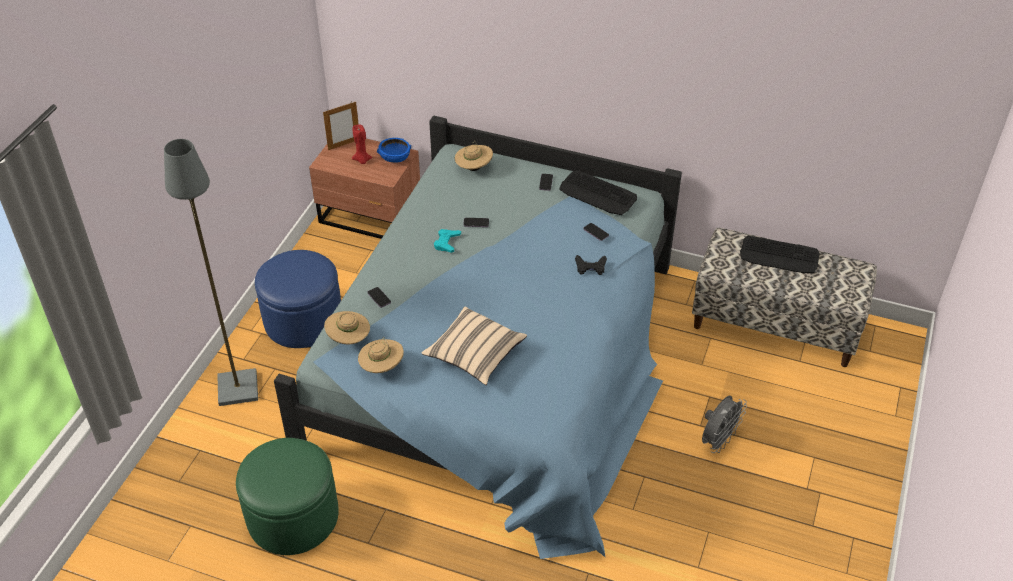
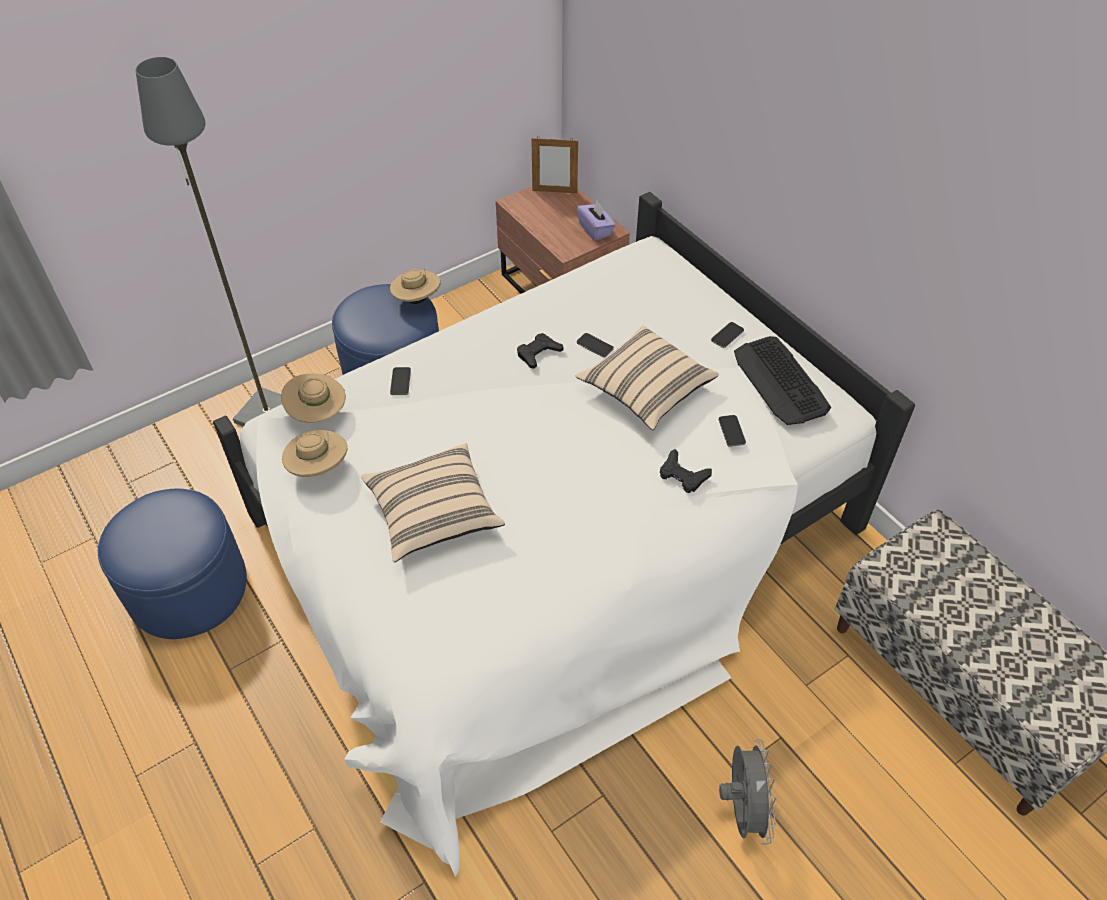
camera: 35 degrees right, 5 degrees up
green ottoman [236,438,339,555] -> blue ottoman [98,489,247,639]
blue bed [274,116,682,559] -> white bed [213,192,915,877]
red candle [352,125,372,164] -> none
blue bowl [377,138,411,163] -> purple tissue box [577,201,616,241]
turquoise game controller [434,229,461,253] -> black game controller [517,333,564,369]
beige hat [455,141,493,171] -> beige hat moved to [390,266,441,304]
grey fan [702,396,747,453] -> grey fan turned 75 degrees counterclockwise [719,739,776,844]
keyboard [740,236,820,273] -> none
none -> beige pillow [576,326,719,430]

